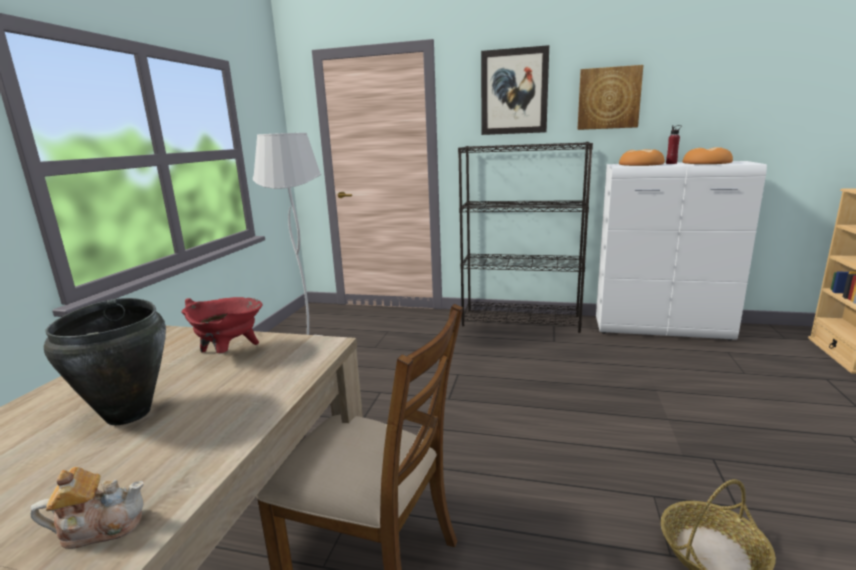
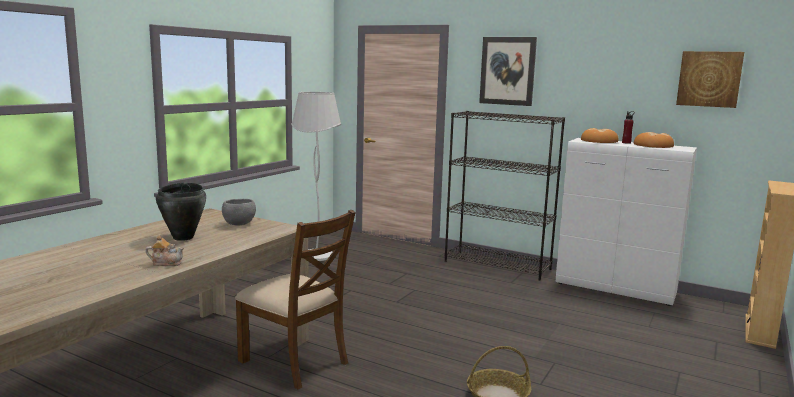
camera: 15 degrees right, 5 degrees down
red cooking pot [181,297,263,353] -> grey bowl [222,199,256,226]
picture [577,65,643,130] -> picture moved to [676,51,744,108]

